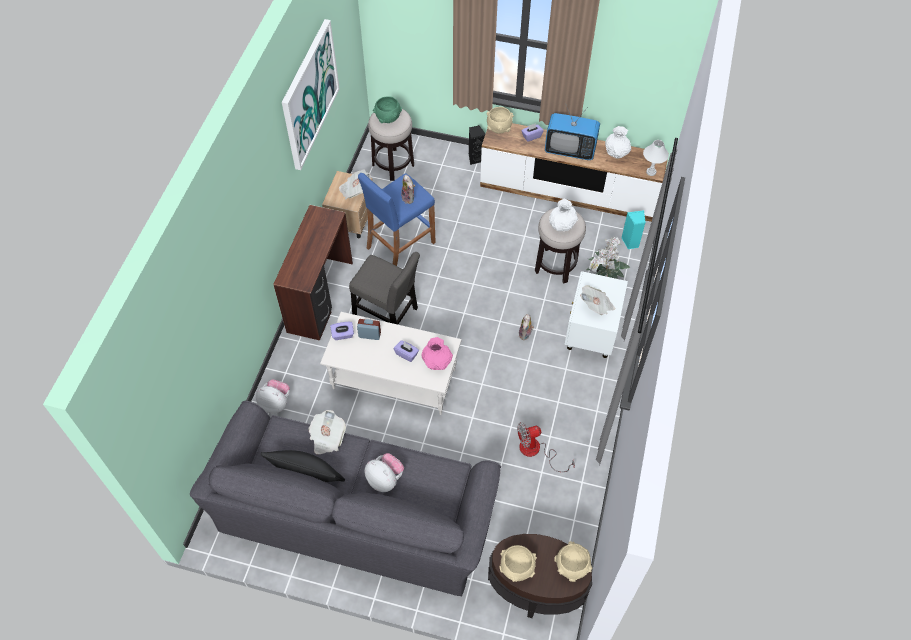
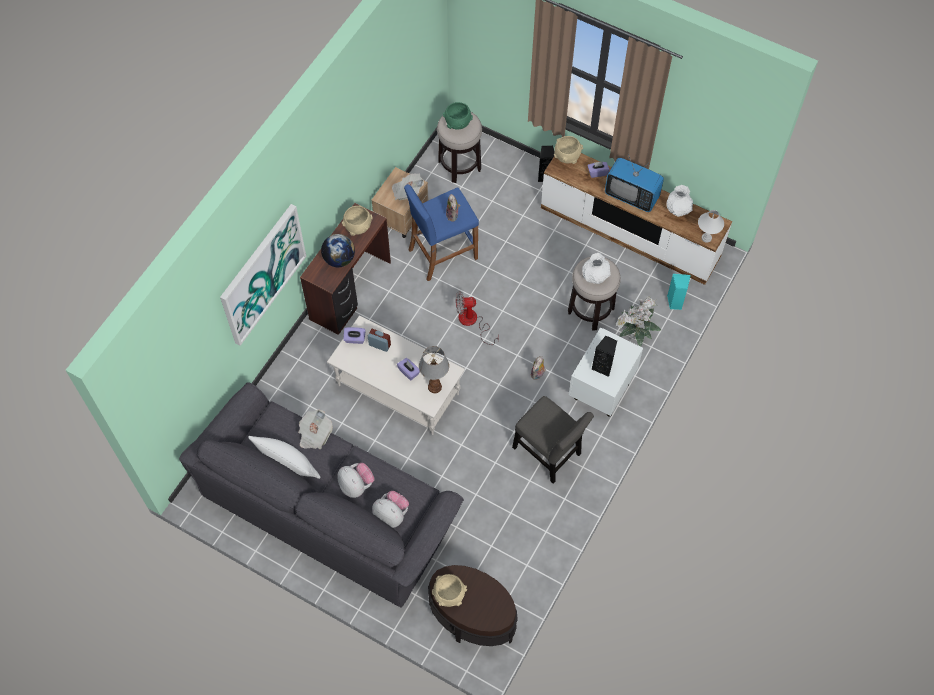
camera: 15 degrees right, 5 degrees up
plush toy [256,379,290,413] -> plush toy moved to [372,491,409,528]
black pillow [261,450,345,482] -> white pillow [248,436,320,479]
picture [282,19,340,170] -> picture moved to [220,204,306,346]
grey chair [349,252,420,324] -> grey chair moved to [512,396,594,484]
pink vase [422,337,453,370] -> table lamp [419,346,449,393]
fan [517,422,575,472] -> fan moved to [456,291,499,345]
beige bowl [554,541,593,582] -> beige bowl moved to [342,205,373,236]
newspaper [580,285,615,315] -> black speaker [592,336,617,377]
none -> globe [321,234,355,267]

